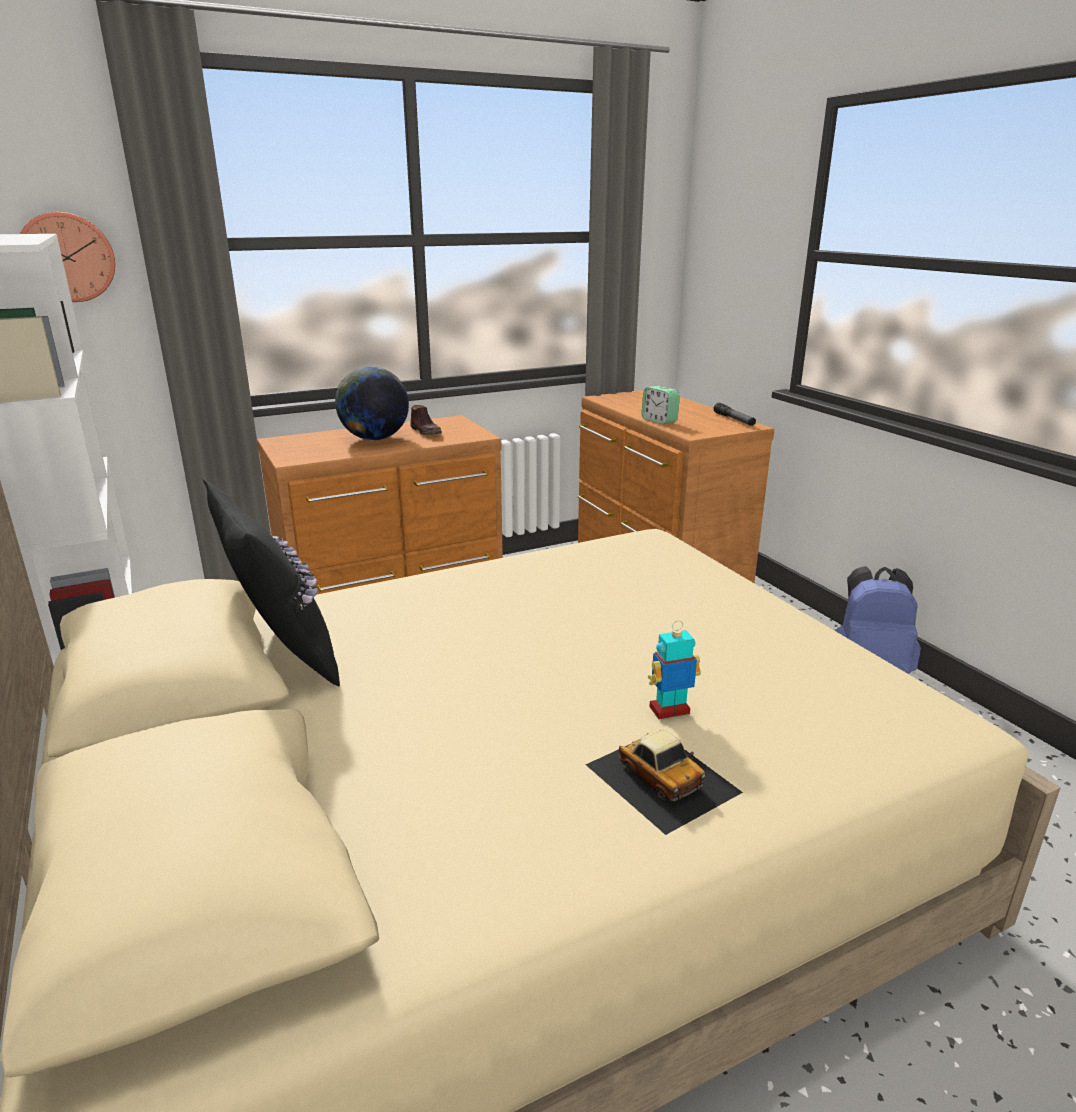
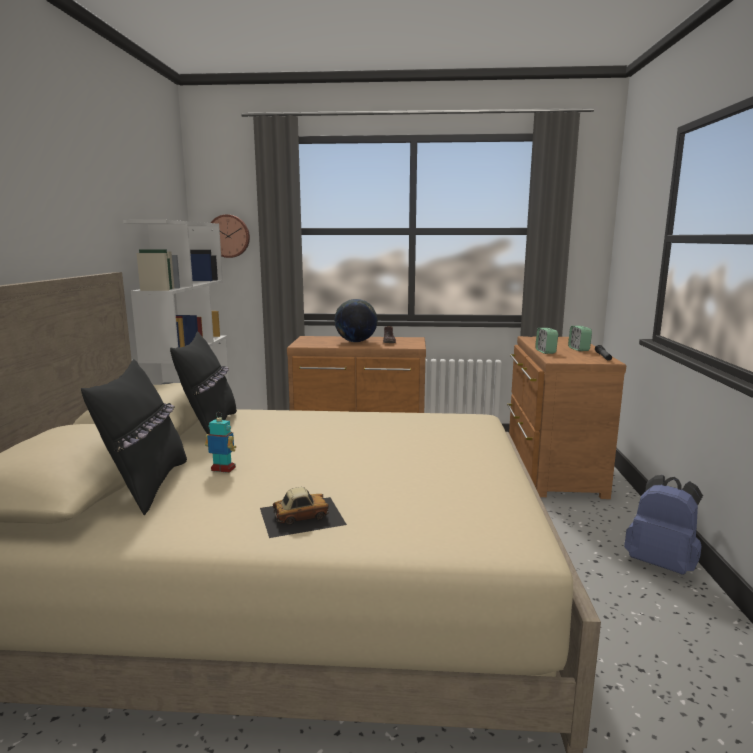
camera: 30 degrees right, 10 degrees down
toy car [586,730,743,835] -> toy car turned 105 degrees counterclockwise [260,487,347,538]
toy robot [648,621,701,719] -> toy robot moved to [205,412,236,473]
none -> black pillow [81,359,187,516]
none -> alarm clock [568,326,592,351]

